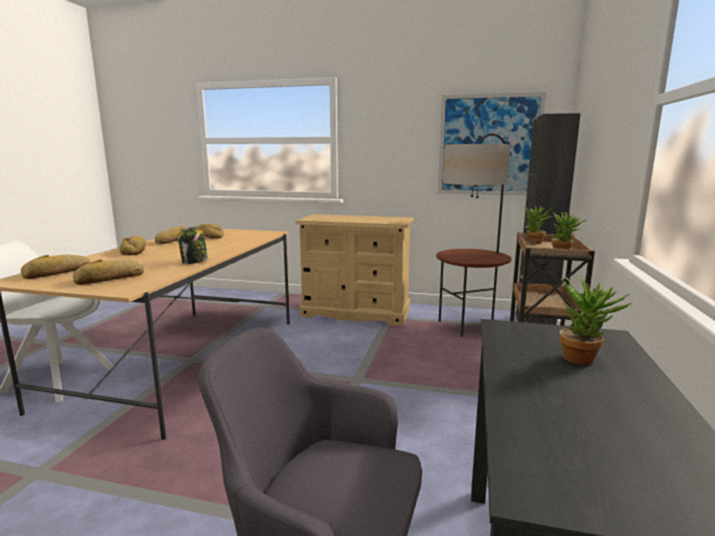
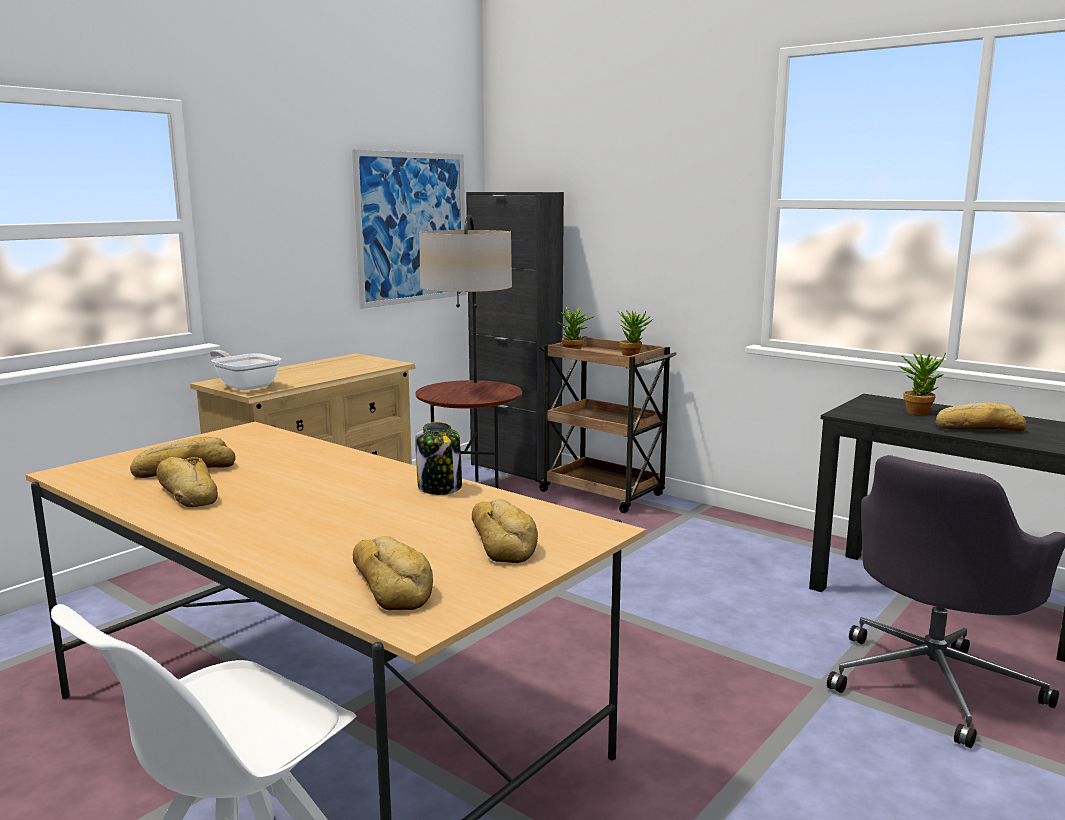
camera: 65 degrees left, 0 degrees up
bread [120,236,146,255] -> bread moved to [936,402,1027,432]
none -> frying pan [210,350,281,391]

